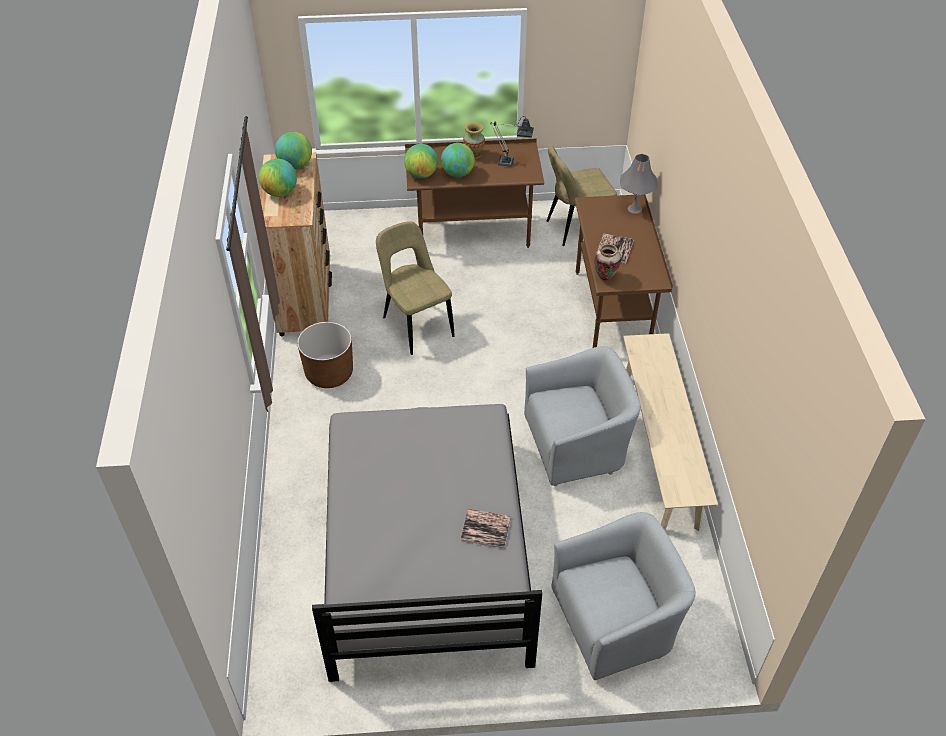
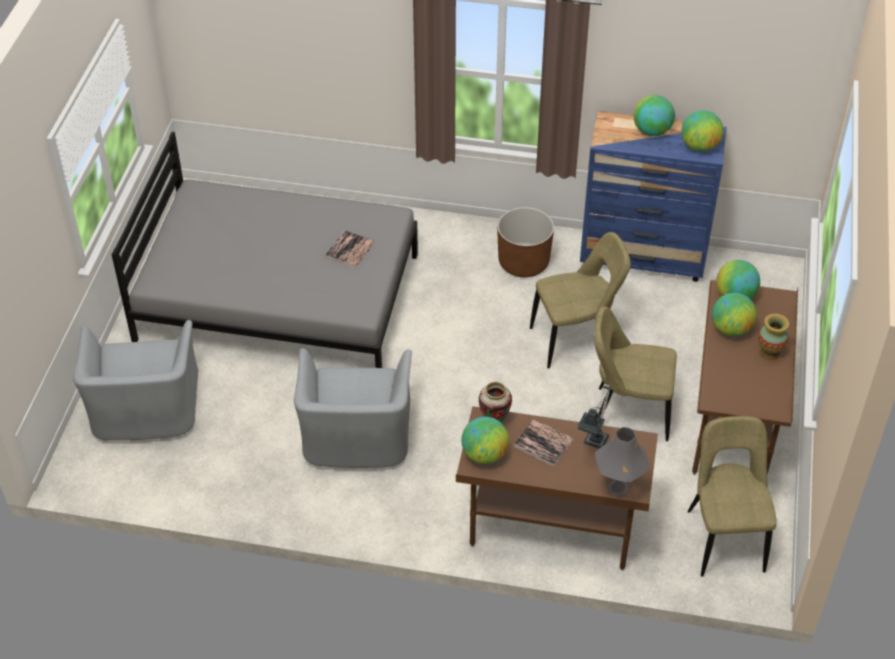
camera: 105 degrees right, 0 degrees up
brown dresser [259,152,332,336] -> blue dresser [580,111,727,282]
book [460,509,511,549] -> book moved to [325,231,375,268]
table lamp [490,116,534,167] -> table lamp moved to [577,383,611,448]
beige bench [623,333,718,531] -> none
none -> globe [461,417,509,464]
none -> beige chair [594,306,677,441]

